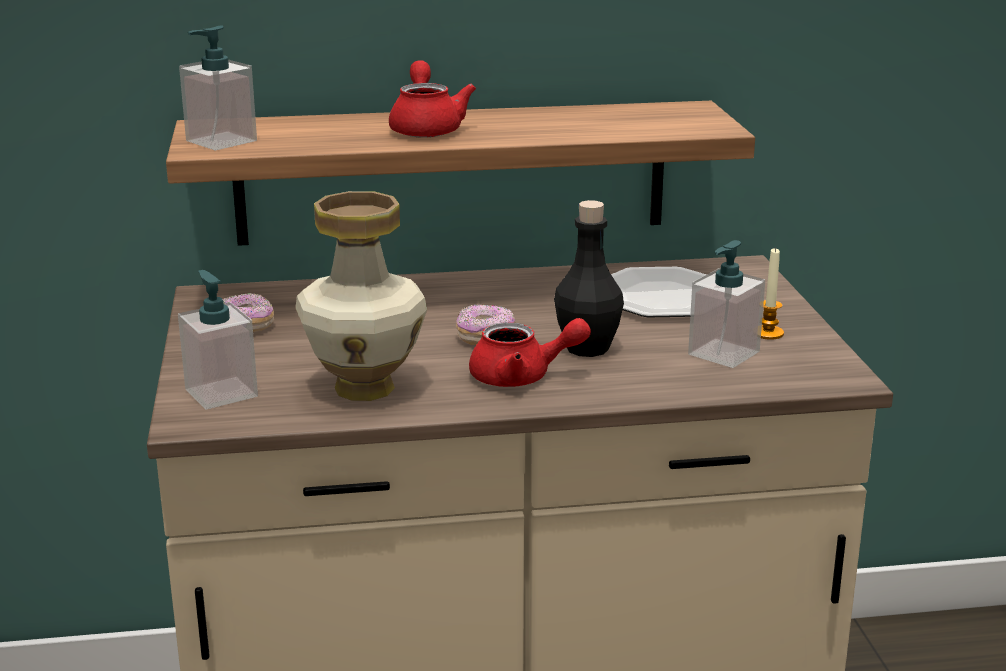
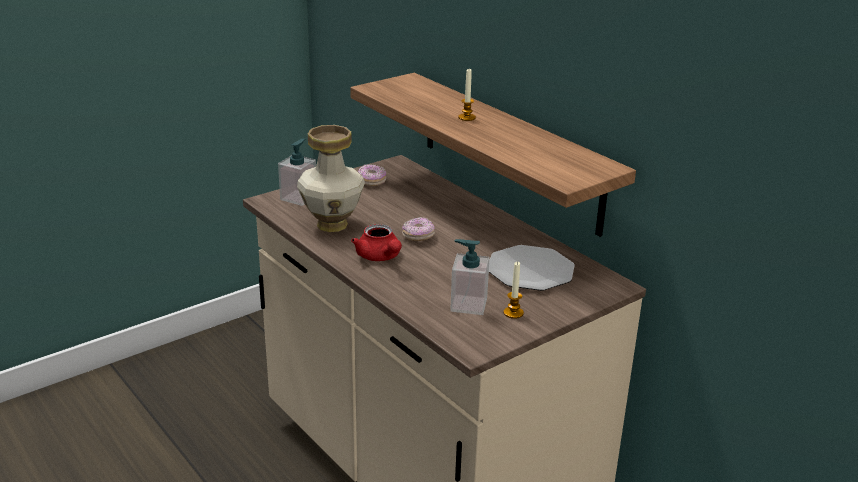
camera: 60 degrees right, 5 degrees up
soap dispenser [179,26,257,151] -> none
red teapot [389,60,476,137] -> candle [458,69,476,121]
black bottle [554,200,624,357] -> none

